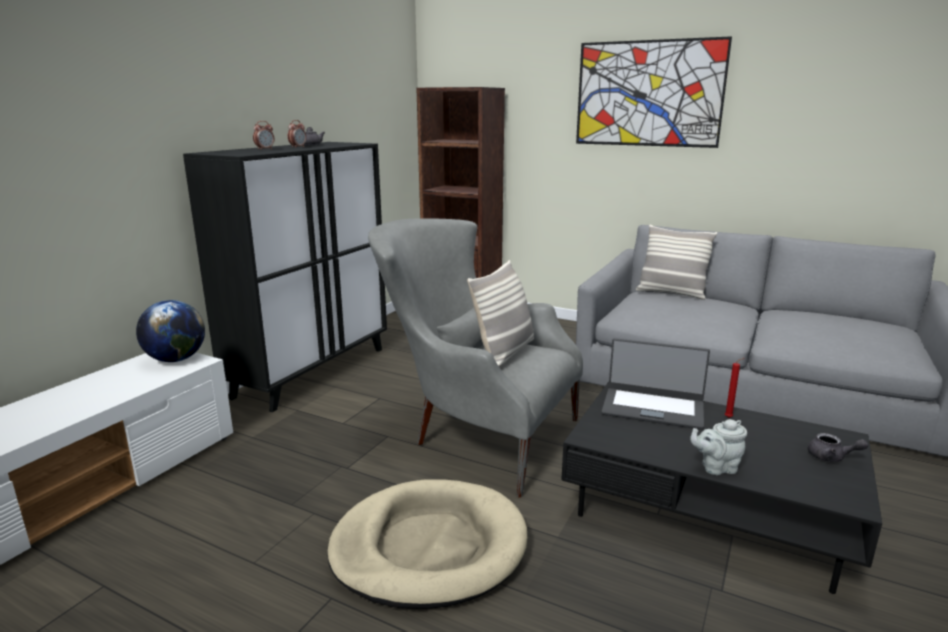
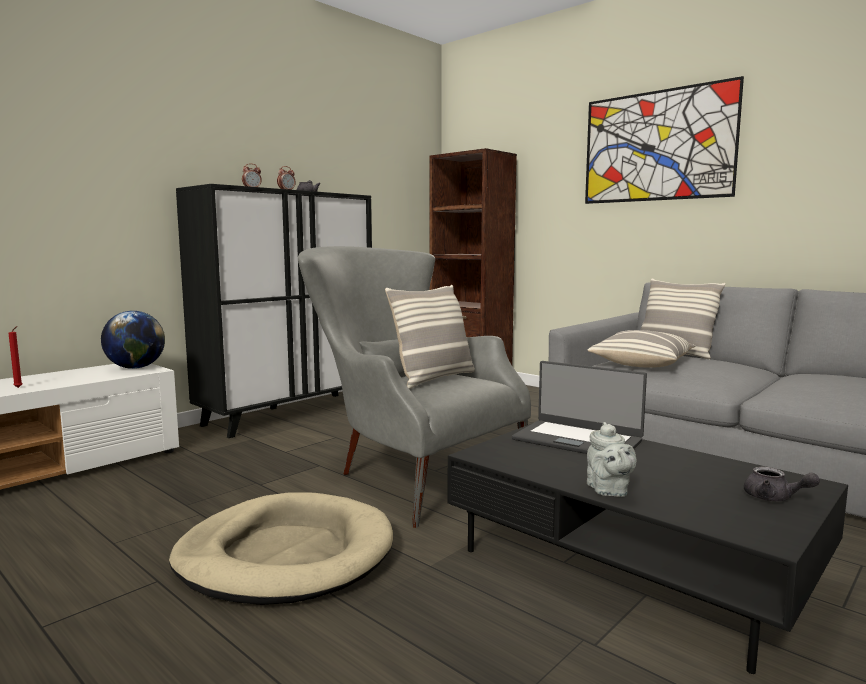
camera: 15 degrees right, 10 degrees down
grey teapot [690,419,747,475] -> grey teapot turned 105 degrees counterclockwise [587,422,637,497]
red candle [725,358,744,418] -> red candle moved to [9,326,22,388]
none -> pillow [588,330,696,368]

